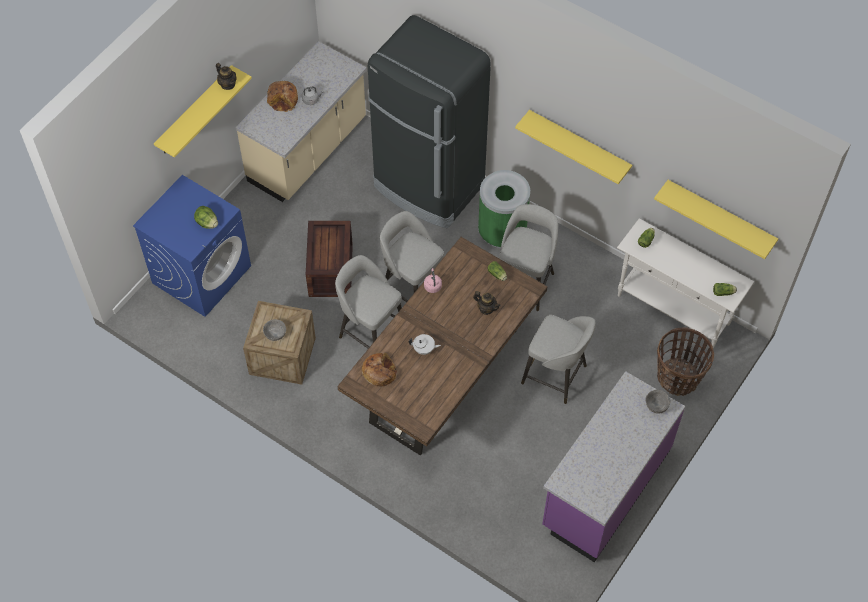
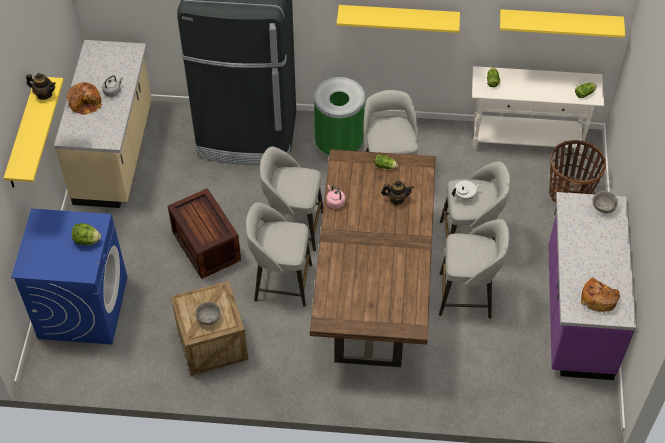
camera: 30 degrees left, 5 degrees down
bread [362,353,397,387] -> bread moved to [581,277,620,312]
white teapot [409,334,441,355] -> white teapot moved to [452,181,481,200]
none -> grey stool [439,219,510,319]

